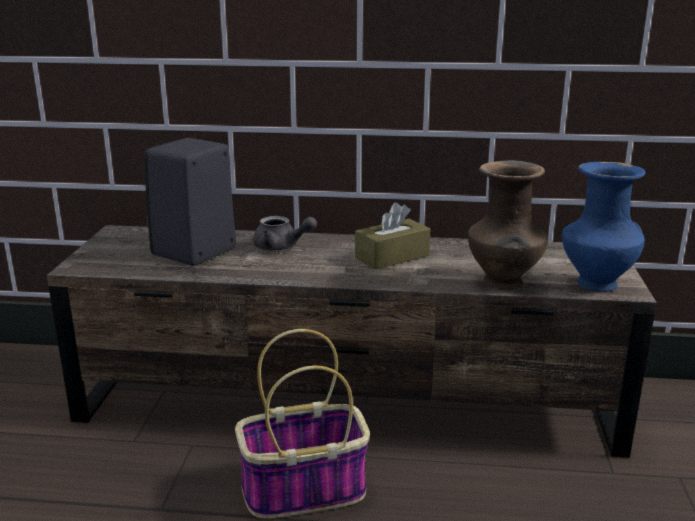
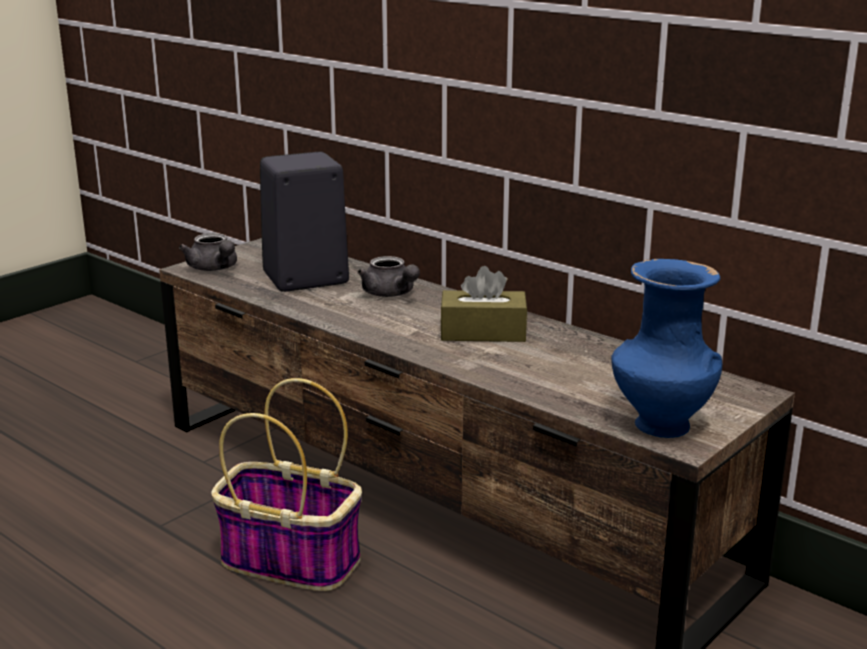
camera: 35 degrees right, 0 degrees up
brown vase [468,160,548,290] -> none
none -> grey teapot [179,233,237,271]

